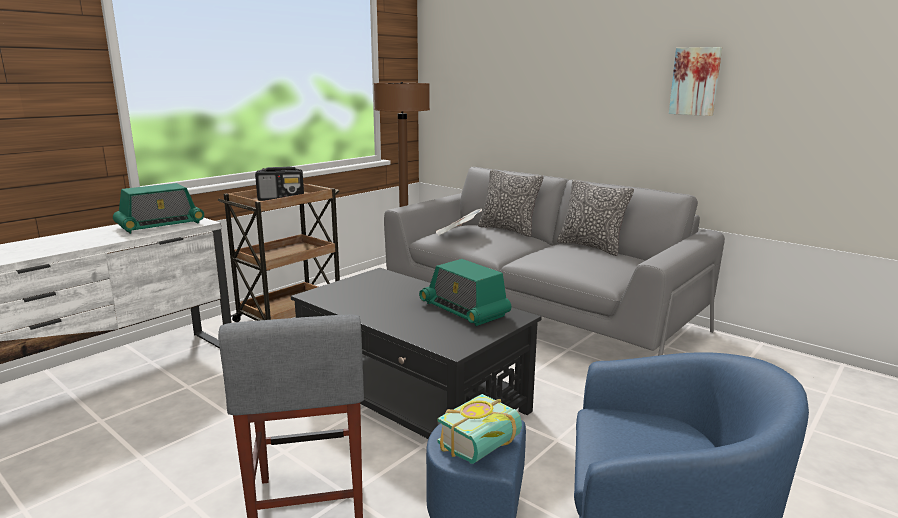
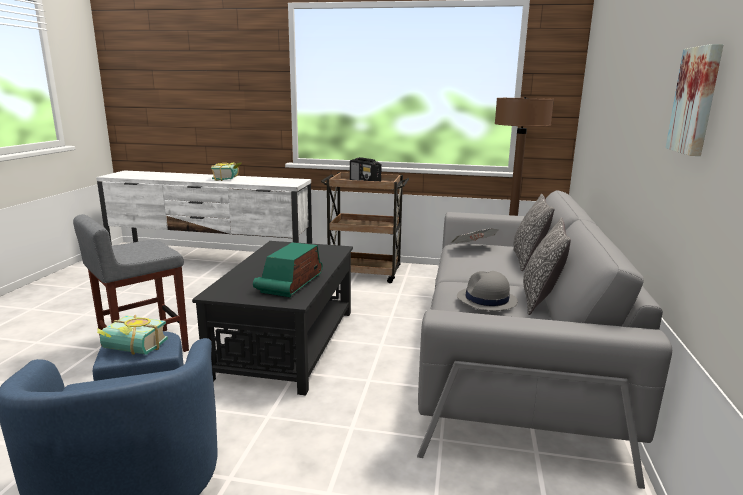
camera: 60 degrees right, 0 degrees up
radio [113,183,204,234] -> none
none -> book [211,162,242,181]
none -> grey hat [457,271,518,311]

